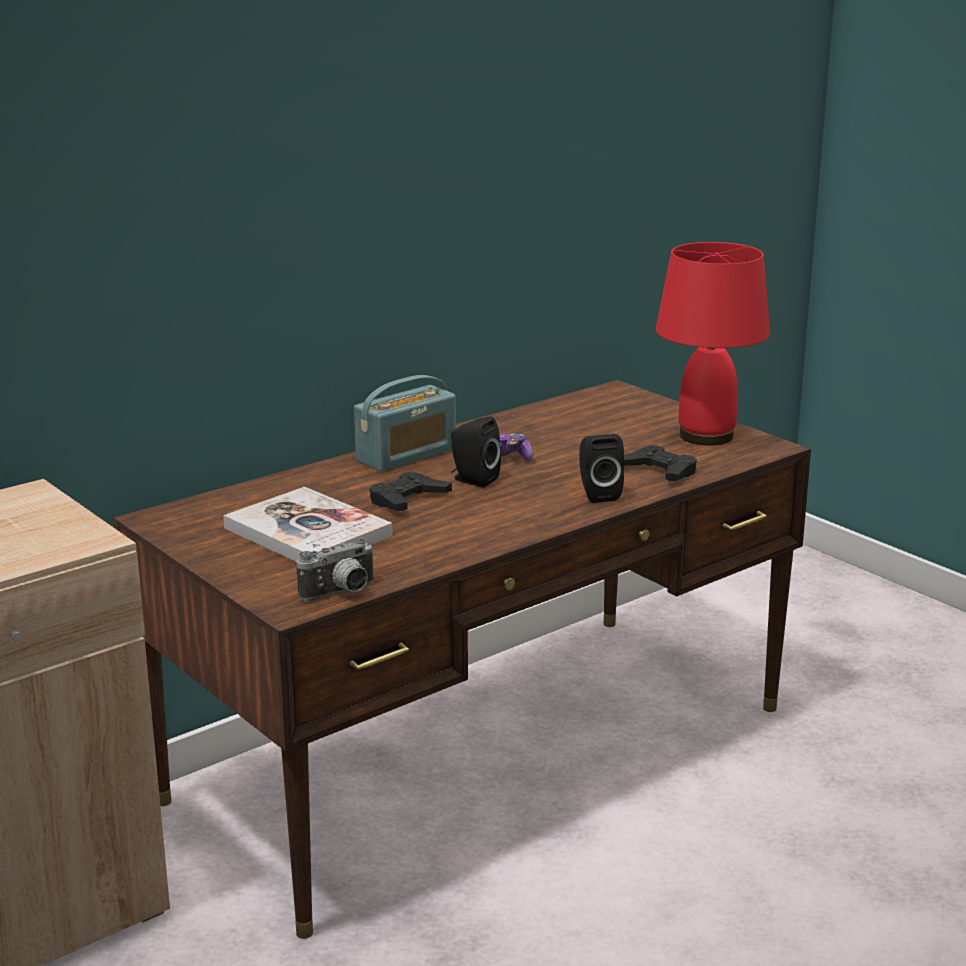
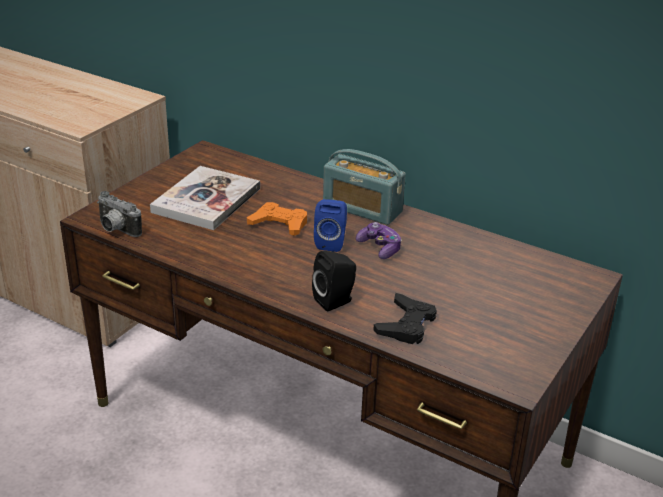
camera: 70 degrees right, 10 degrees up
black game controller [370,471,452,511] -> orange game controller [247,202,307,236]
black speaker [451,416,501,488] -> blue speaker [314,199,347,252]
red table lamp [656,242,770,445] -> none

